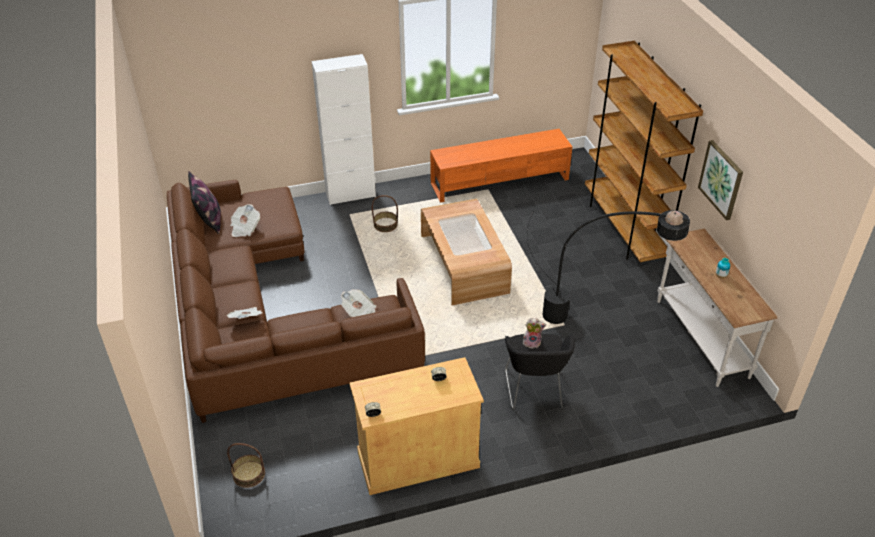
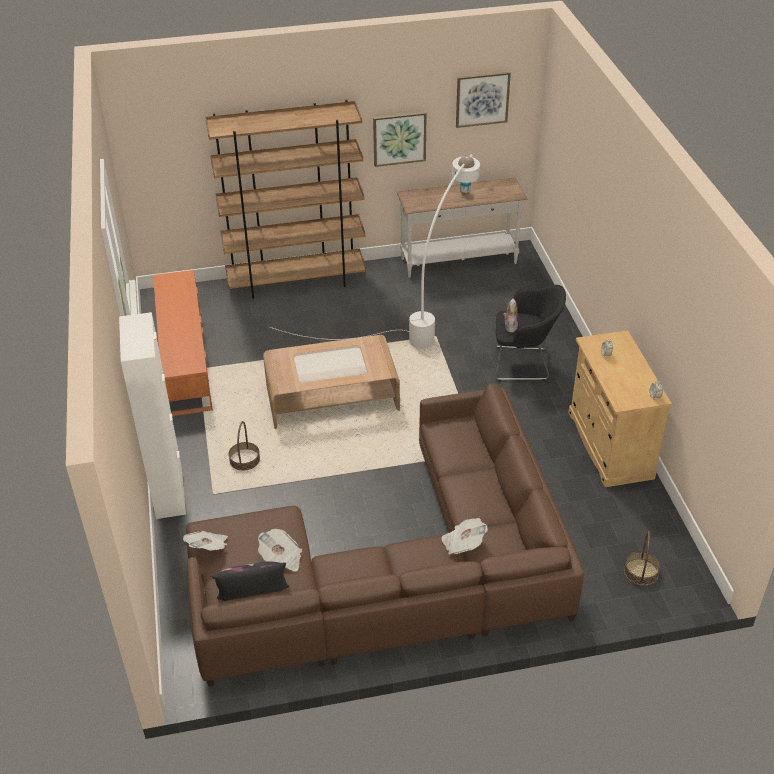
camera: 85 degrees left, 0 degrees up
newspaper [341,289,376,317] -> newspaper moved to [183,531,228,551]
black floor lamp [527,210,690,324] -> white floor lamp [270,154,480,349]
none -> picture [456,72,511,128]

